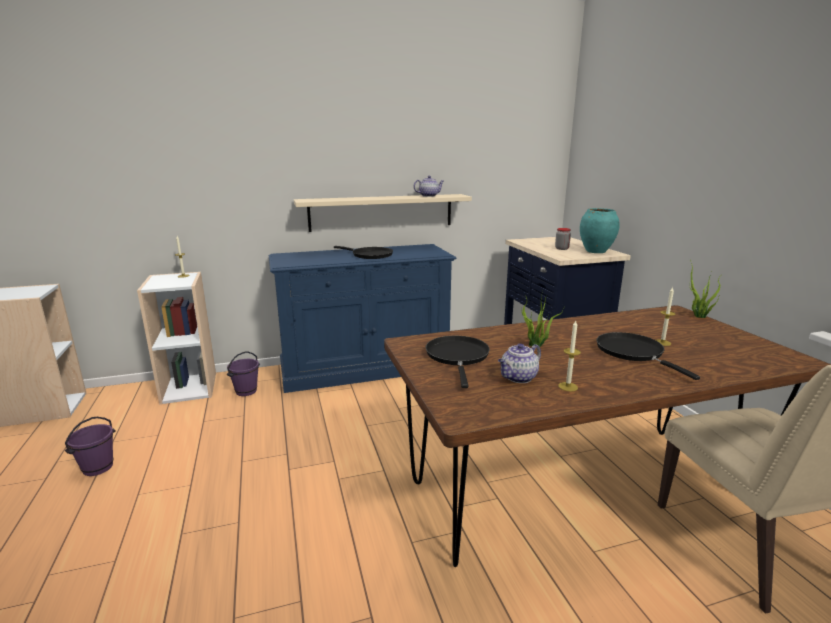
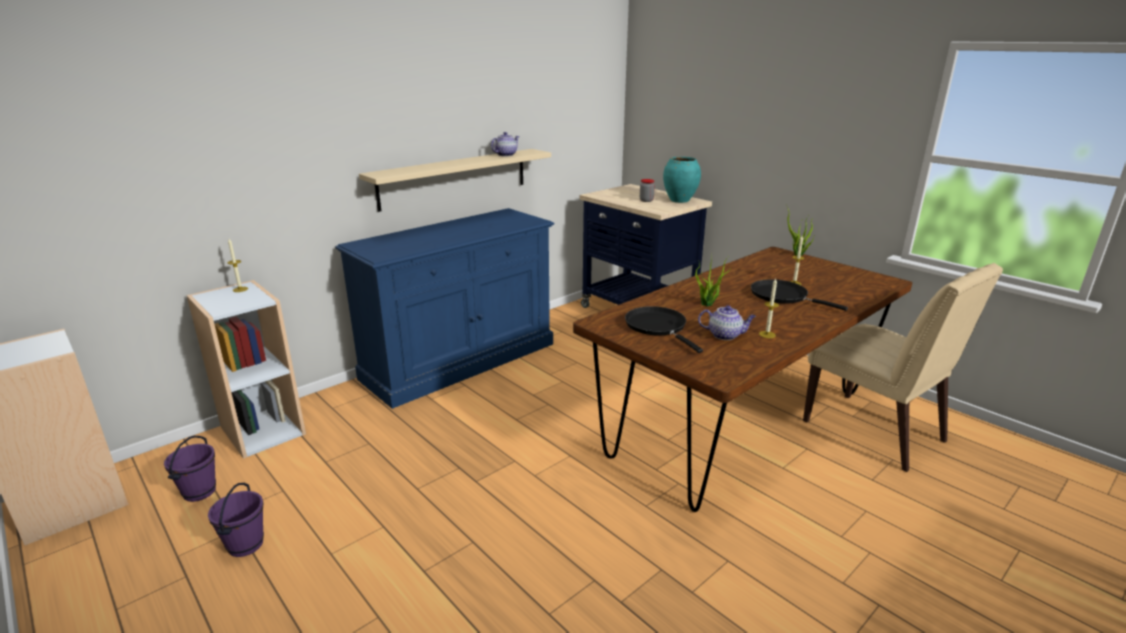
camera: 25 degrees left, 5 degrees up
purple bucket [227,351,260,396] -> purple bucket moved to [164,436,216,502]
black frying pan [334,246,393,259] -> none
teapot [498,343,541,383] -> teapot turned 105 degrees counterclockwise [698,305,756,340]

